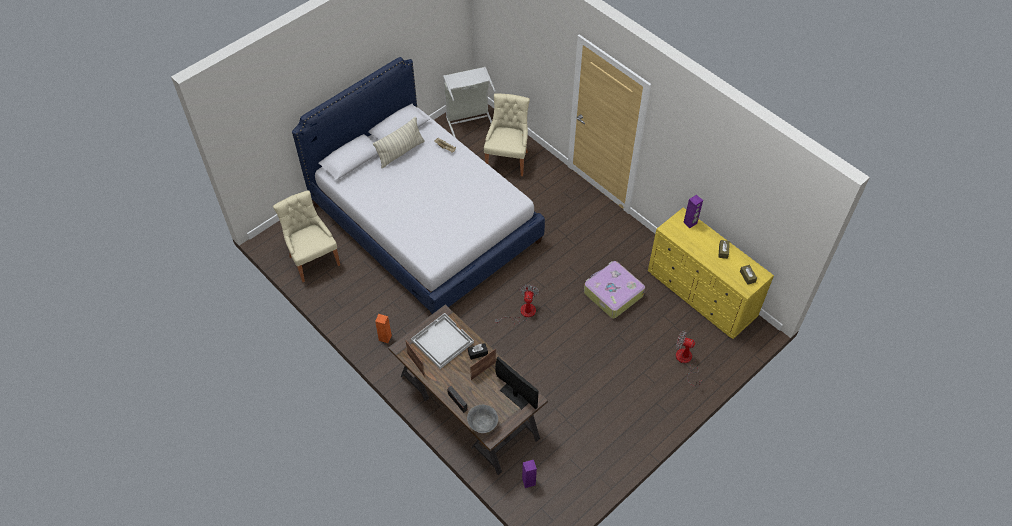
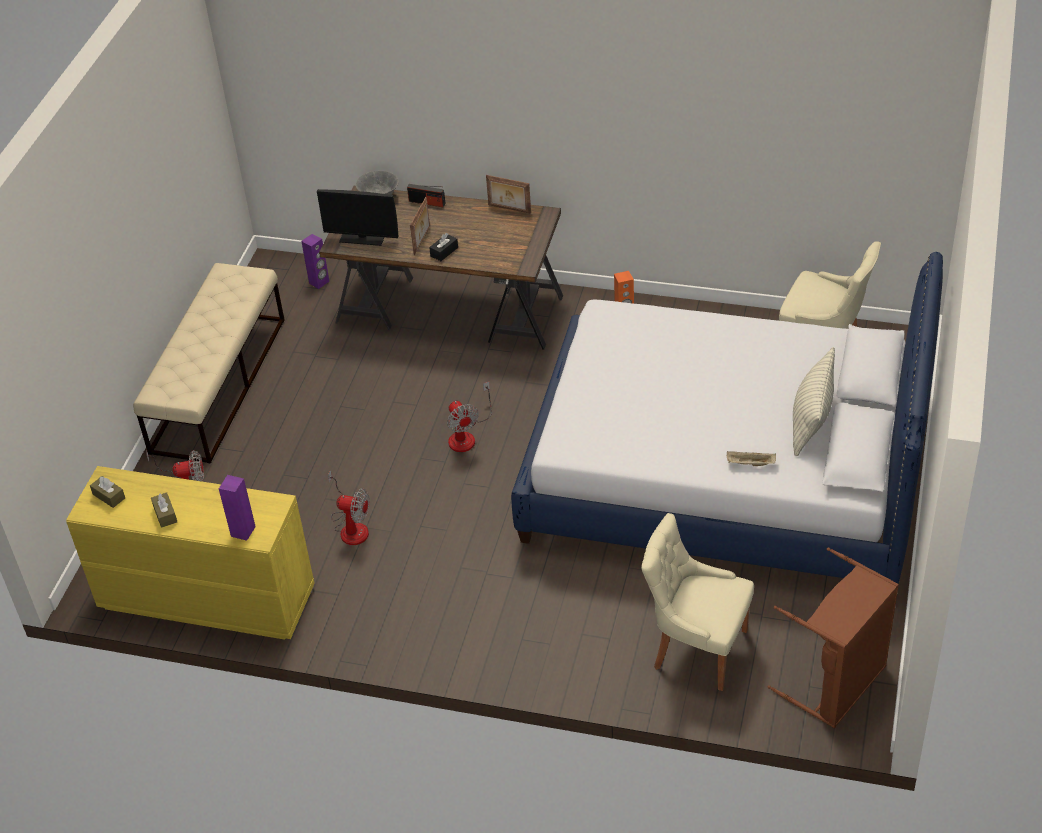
camera: 150 degrees right, 10 degrees down
white tray [411,313,474,369] -> none
grey laundry basket [443,67,496,138] -> brown laundry basket [768,547,899,728]
beige chair [484,93,530,176] -> beige chair turned 135 degrees clockwise [641,513,754,691]
suitcase [584,261,645,318] -> fan [328,470,370,545]
none -> beige bench [133,263,285,464]

